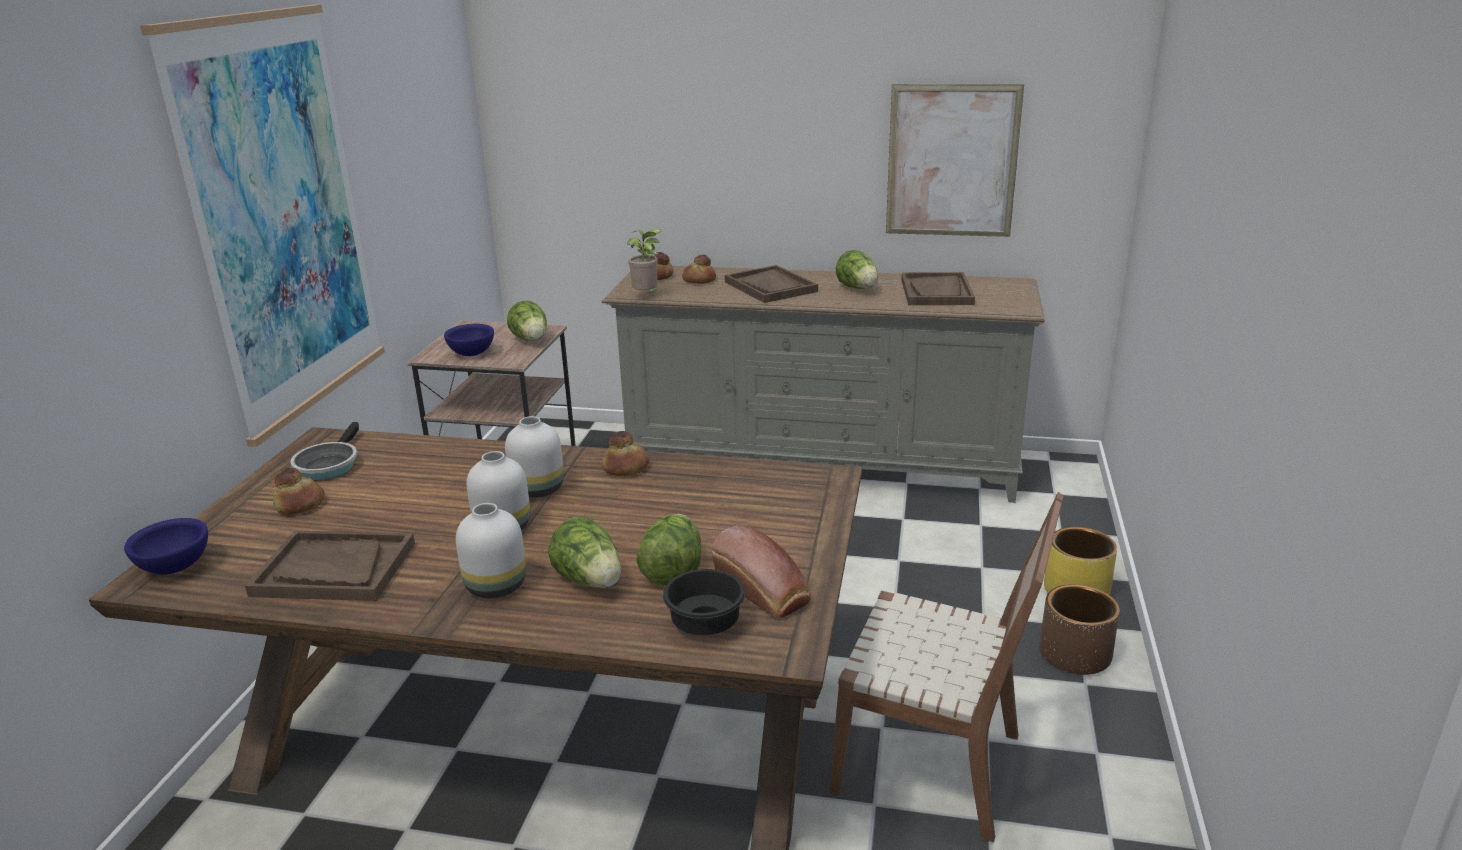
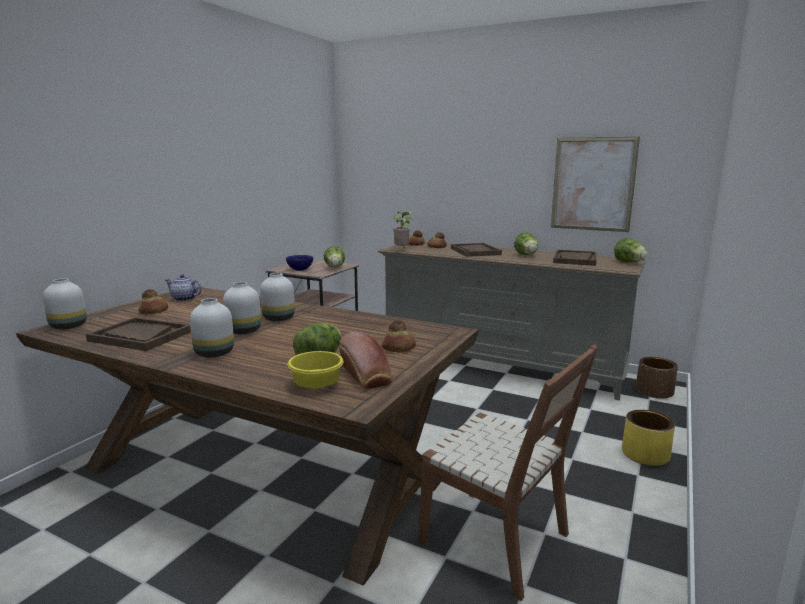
camera: 15 degrees right, 10 degrees down
blue bowl [124,518,208,574] -> white vase [43,278,87,329]
picture [140,5,385,447] -> none
frying pan [290,422,359,480] -> teapot [165,274,202,301]
lettuce [548,516,621,588] -> lettuce moved to [614,238,648,263]
bread [603,431,649,476] -> bread moved to [382,320,416,352]
black bowl [663,569,746,635] -> yellow bowl [288,351,344,389]
brown planter [1039,584,1120,675] -> brown planter moved to [636,357,678,399]

